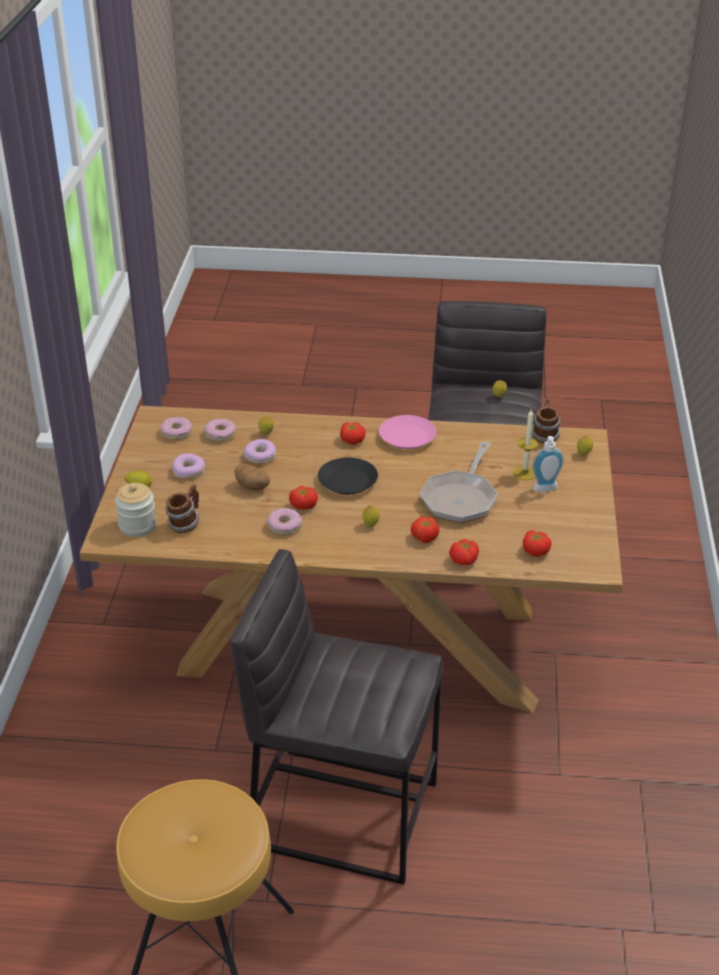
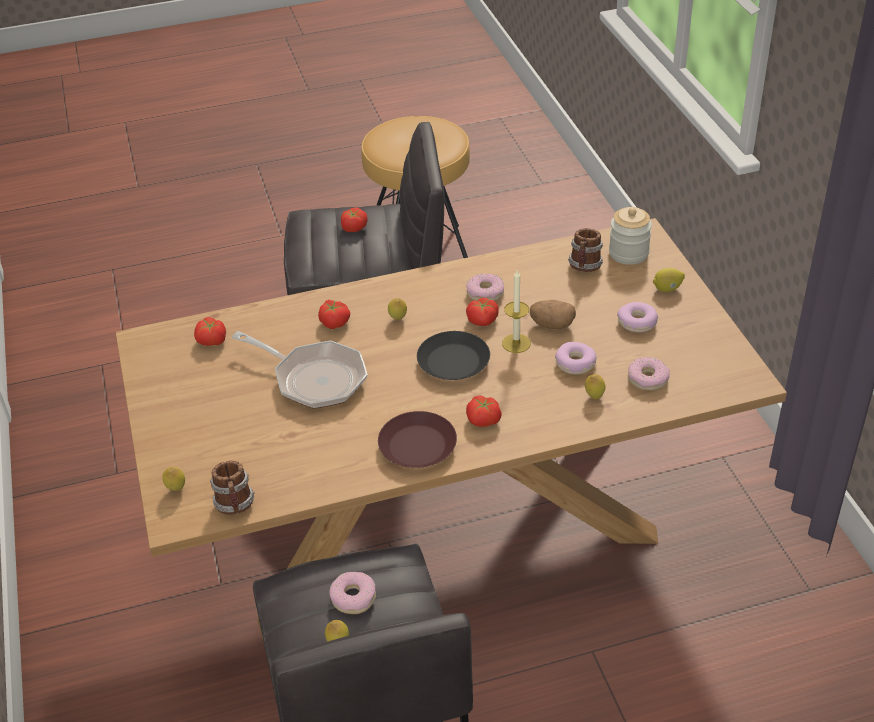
camera: 160 degrees right, 5 degrees up
donut [160,417,192,440] -> donut moved to [329,572,376,614]
pink plate [379,415,436,449] -> brown plate [378,411,457,468]
frying pan [420,441,498,523] -> frying pan turned 120 degrees clockwise [232,331,367,409]
tomato [449,539,479,565] -> tomato moved to [341,208,368,232]
candle [513,409,538,480] -> candle moved to [502,270,531,353]
soap dispenser [532,436,564,492] -> none

